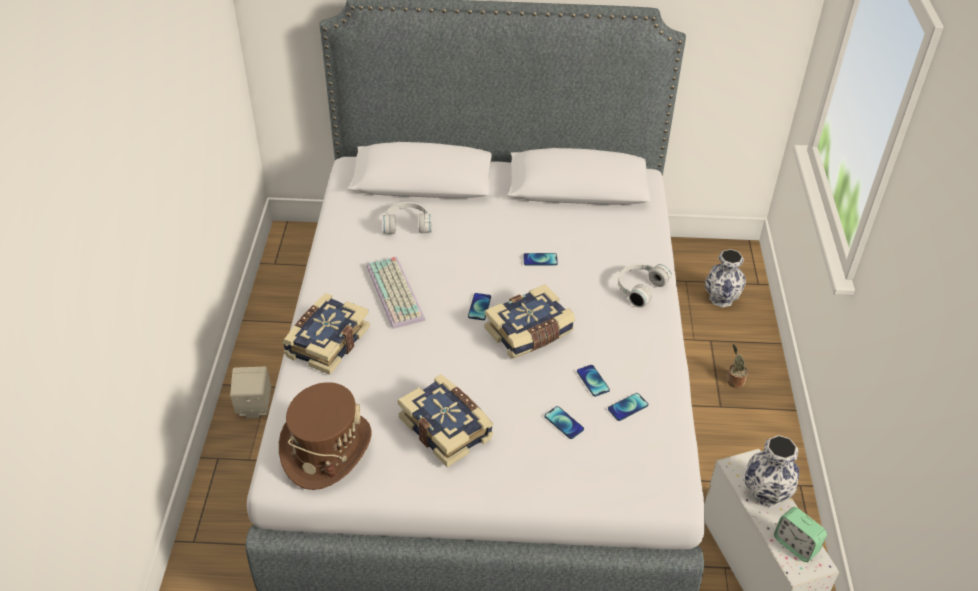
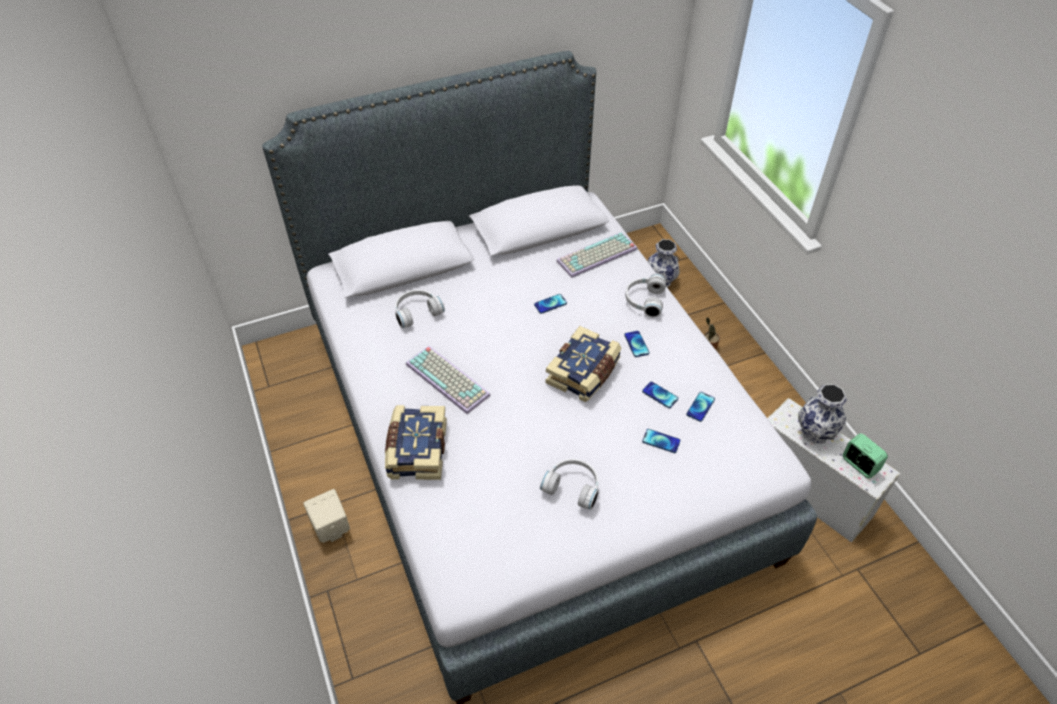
camera: 25 degrees left, 5 degrees up
brown hat [279,382,372,490] -> none
book [398,374,494,467] -> white headphones [540,459,599,510]
phone [468,293,491,320] -> phone moved to [624,331,649,357]
alarm clock [774,507,827,562] -> alarm clock turned 150 degrees counterclockwise [843,433,888,478]
none -> keyboard [556,232,638,278]

